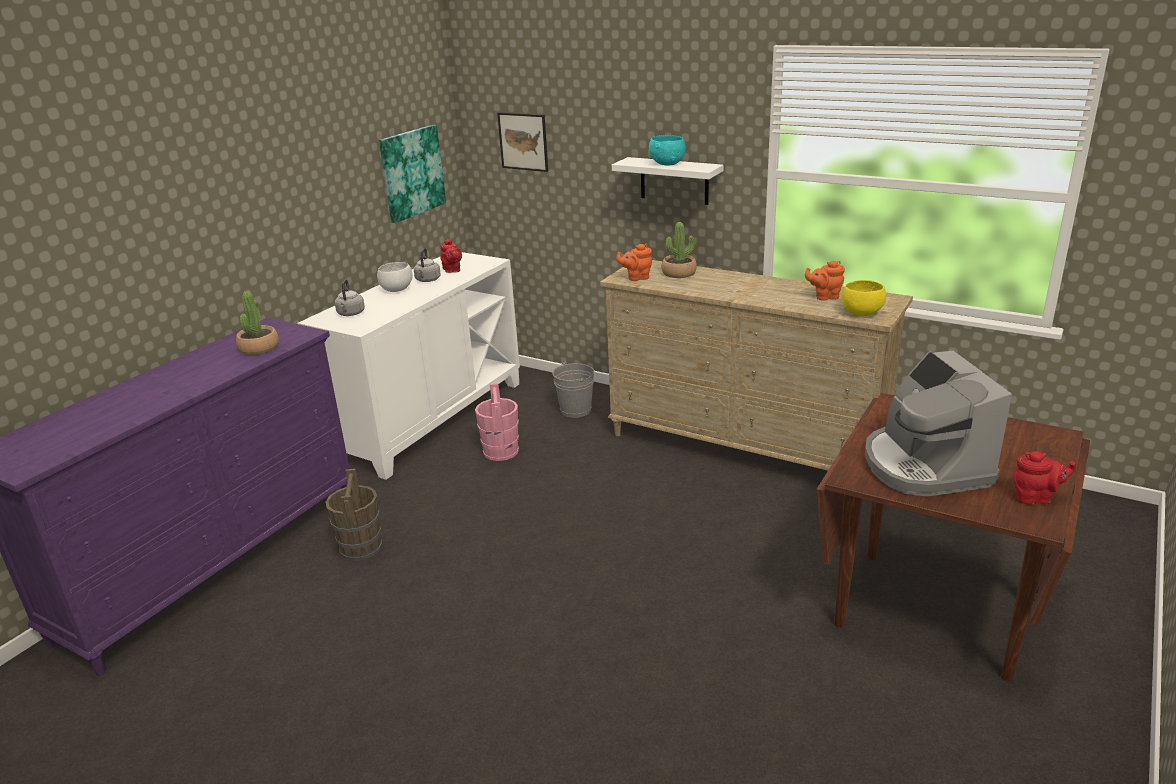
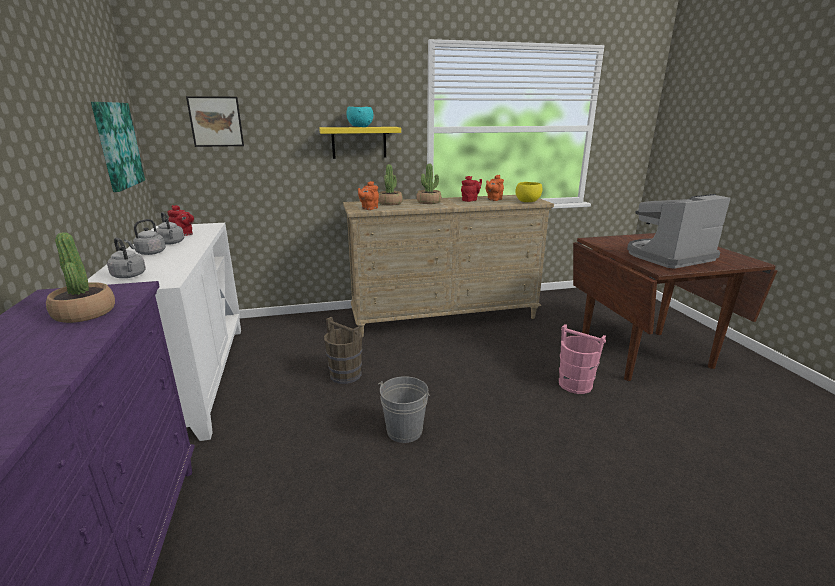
camera: 45 degrees left, 5 degrees down
brown bucket [325,468,382,561] -> brown bucket moved to [324,317,362,384]
white bowl [377,262,413,292] -> grey kettle [124,219,166,255]
pink bucket [475,383,519,461] -> pink bucket moved to [559,324,606,394]
grey bucket [552,361,594,418] -> grey bucket moved to [378,376,430,443]
white shelf [612,157,723,205] -> yellow shelf [319,127,401,159]
coffee machine [865,351,1012,496] -> coffee machine turned 120 degrees clockwise [627,194,731,269]
red teapot [1013,451,1076,505] -> red teapot moved to [461,176,482,202]
none -> potted plant [416,164,441,204]

